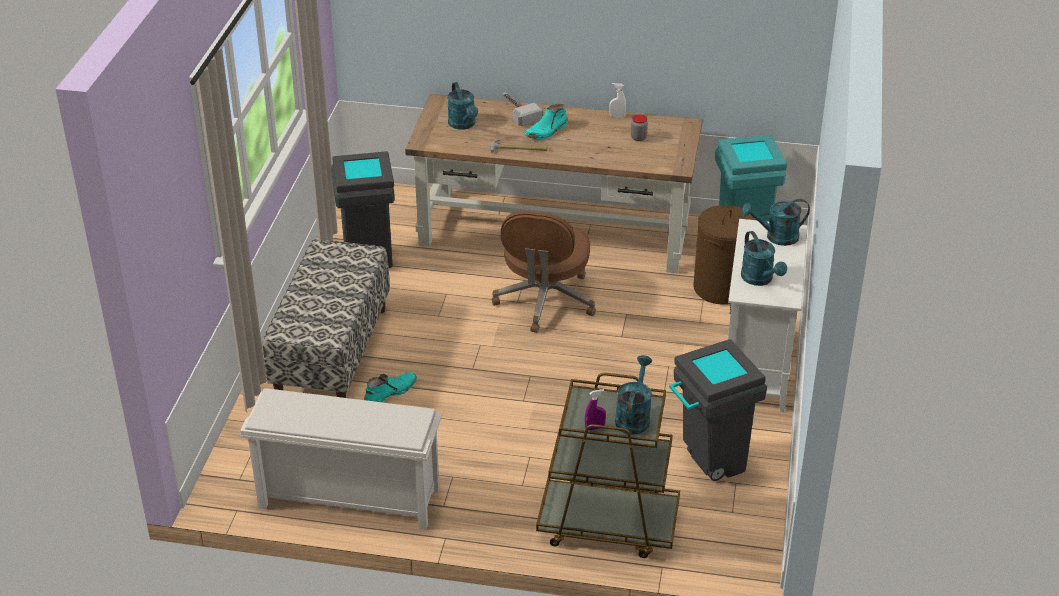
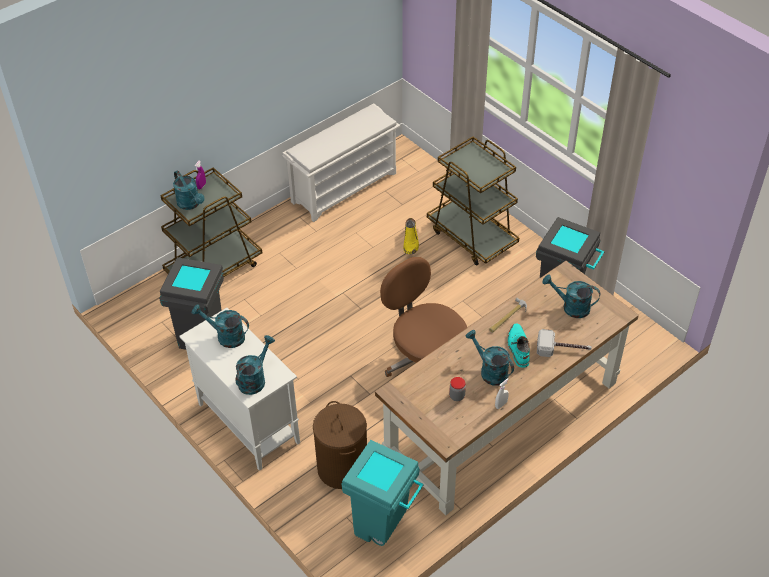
camera: 130 degrees right, 10 degrees up
bench [263,240,390,398] -> brown cart [427,137,520,265]
turquoise boot [364,372,417,402] -> yellow boot [403,218,419,254]
none -> turquoise watering can [466,330,514,386]

